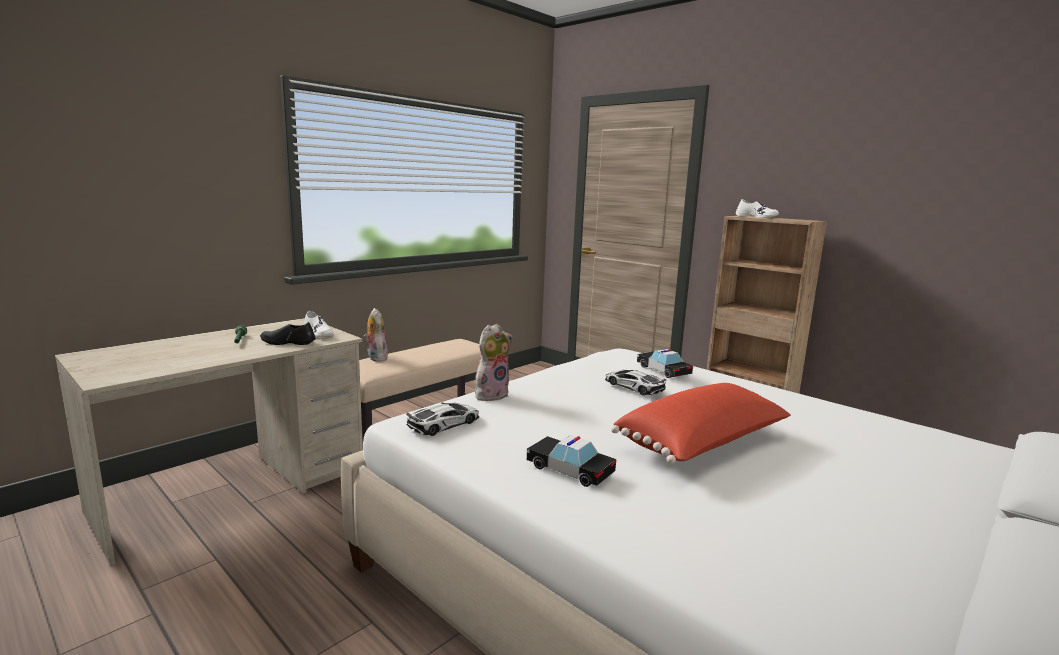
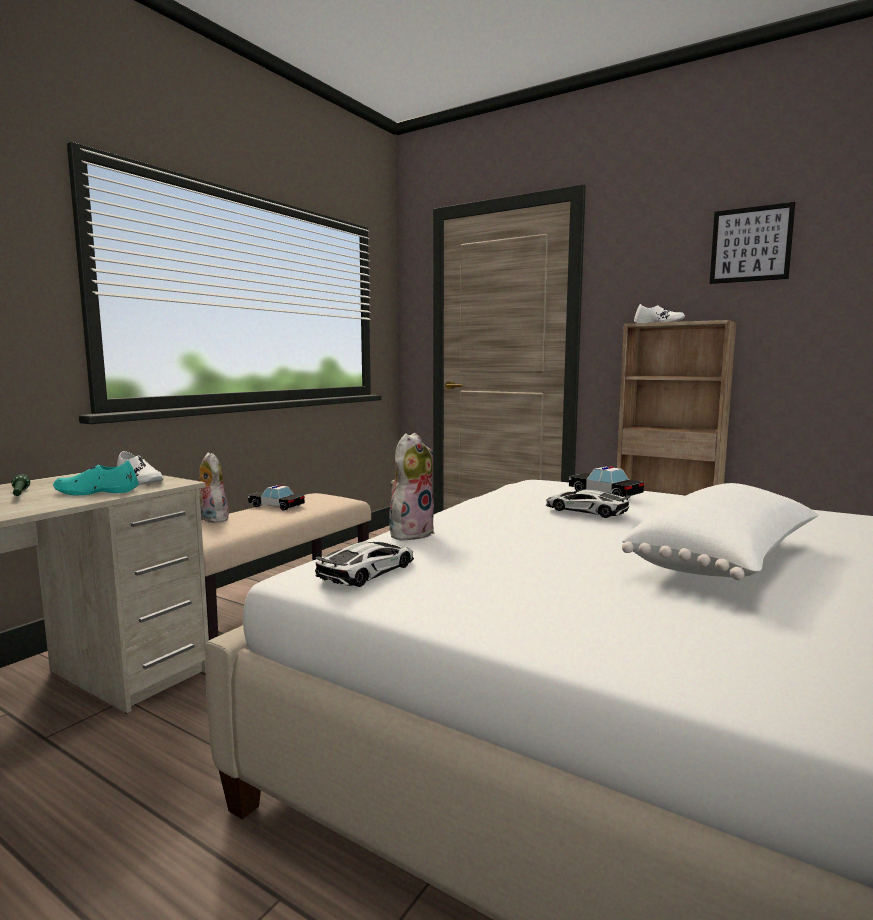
camera: 10 degrees left, 5 degrees down
black shoe [260,322,316,345] -> turquoise shoe [53,460,139,495]
toy car [527,435,616,487] -> toy car moved to [248,485,305,511]
red pillow [611,383,791,464] -> white pillow [622,483,819,580]
none -> picture [710,202,795,284]

